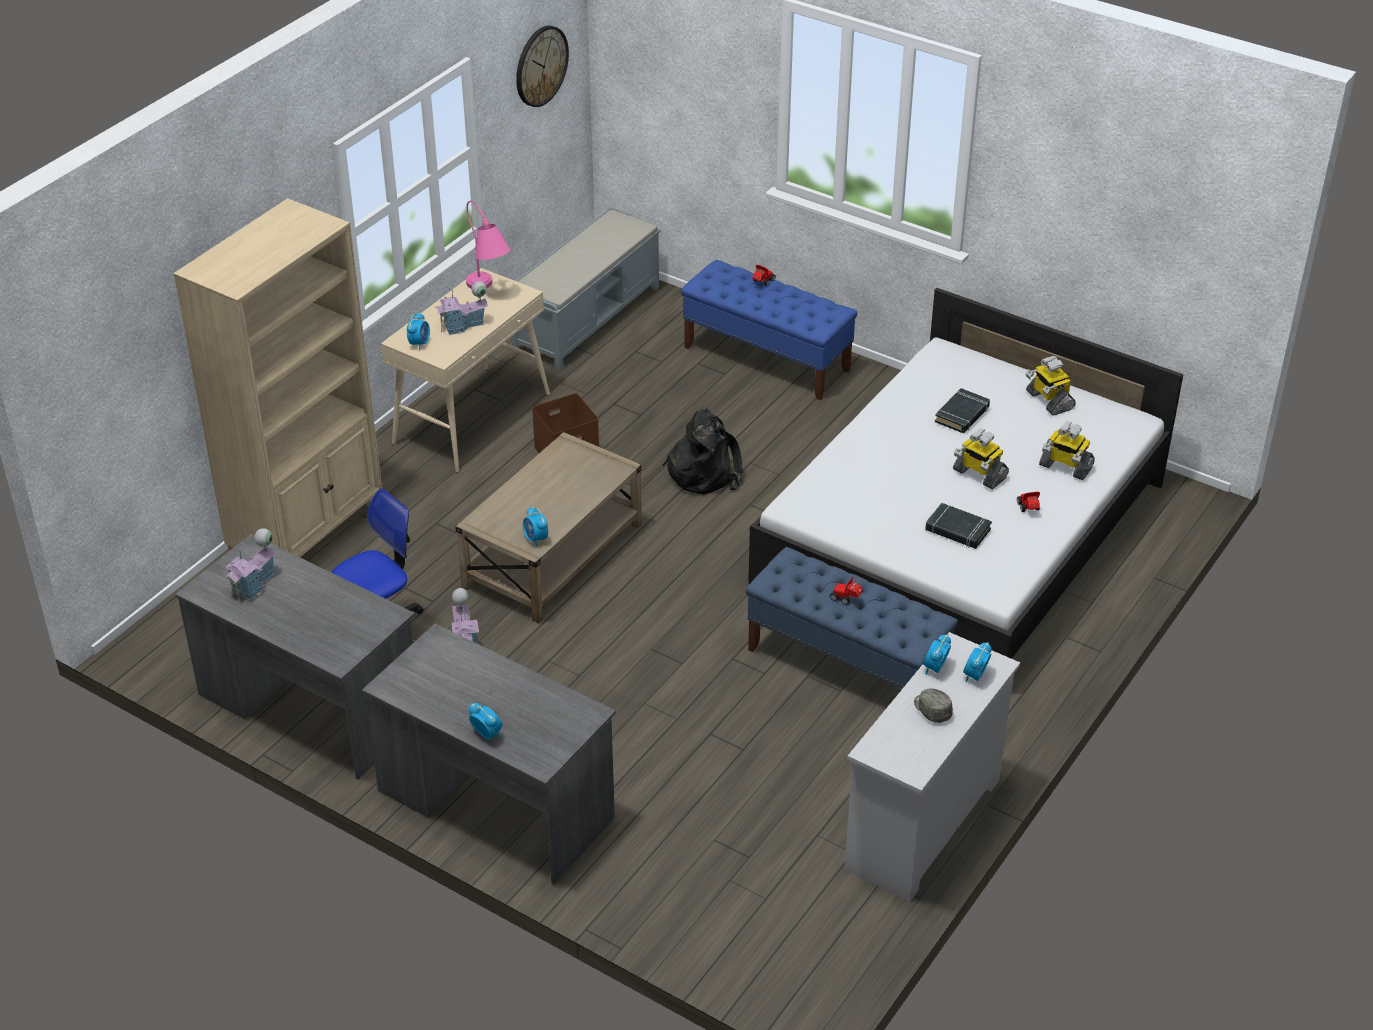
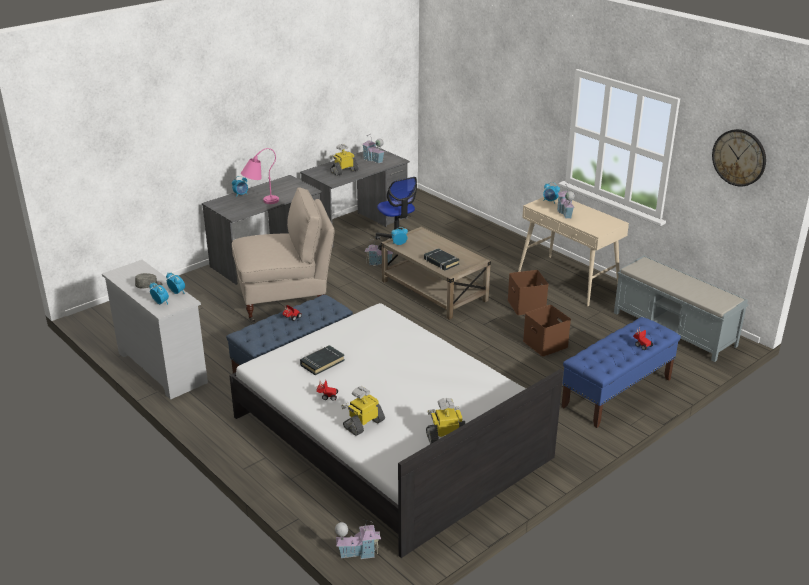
camera: 105 degrees right, 10 degrees down
beige bookcase [173,198,382,557] -> none
pink table lamp [466,200,511,289] -> pink table lamp moved to [241,148,279,204]
black backpack [663,409,743,495] -> none
black book [935,388,990,433] -> black book moved to [424,248,460,270]
toy robot [953,429,1009,489] -> toy robot moved to [330,144,359,176]
none -> beige chair [232,187,334,322]
none -> toy house [335,519,381,559]
none -> brown storage box [523,305,571,356]

